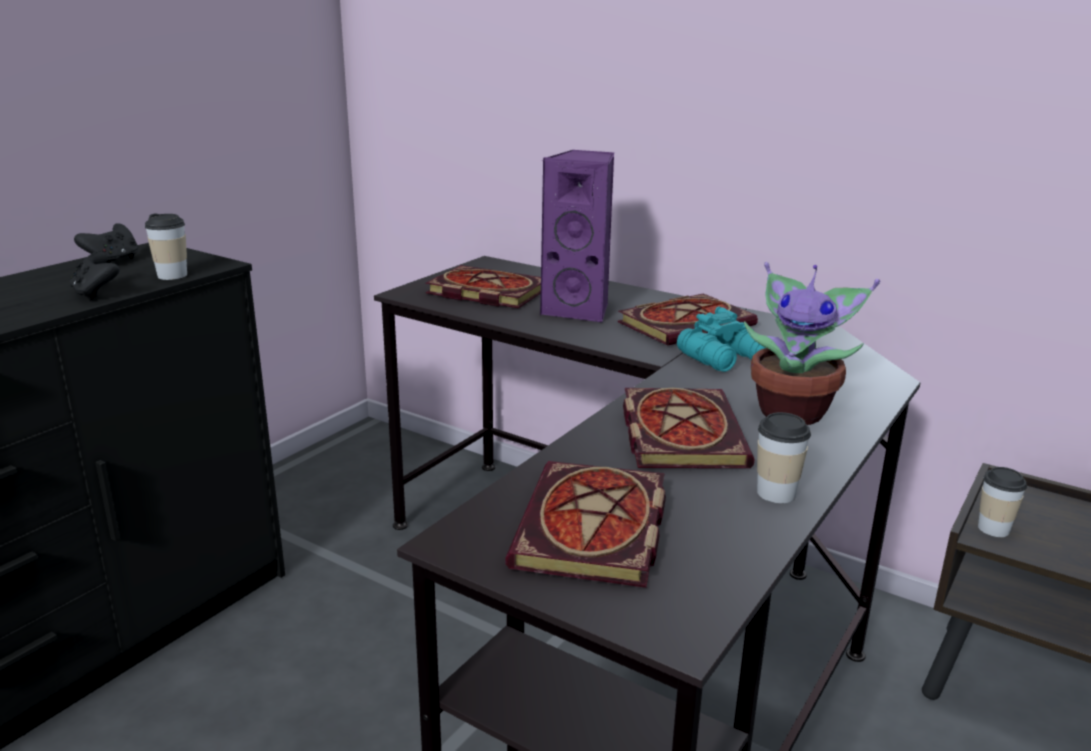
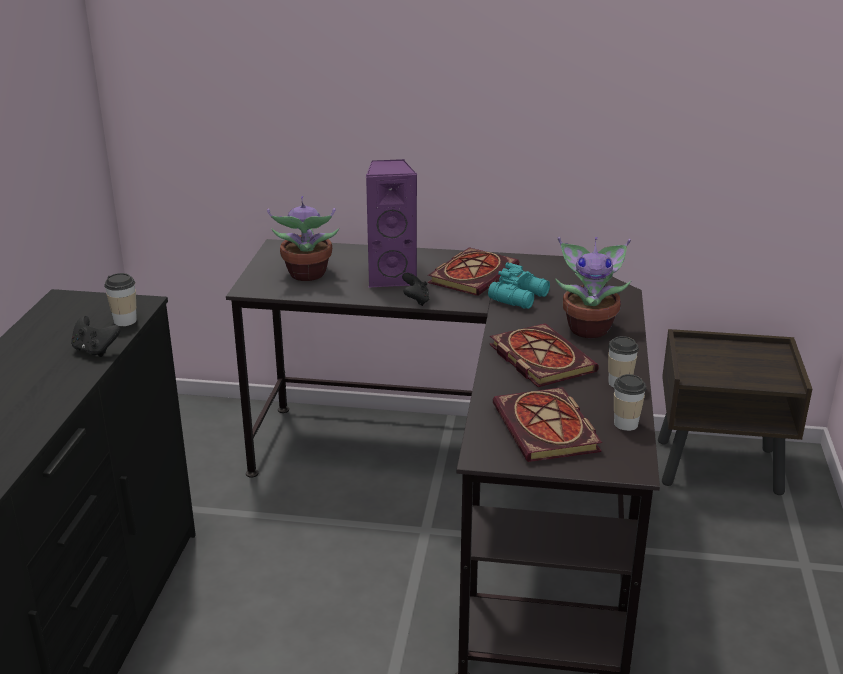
camera: 25 degrees left, 5 degrees up
black game controller [74,223,138,263] -> black game controller moved to [402,273,429,306]
book [425,265,541,308] -> potted plant [267,196,339,281]
cup [978,467,1027,537] -> cup moved to [614,374,646,431]

